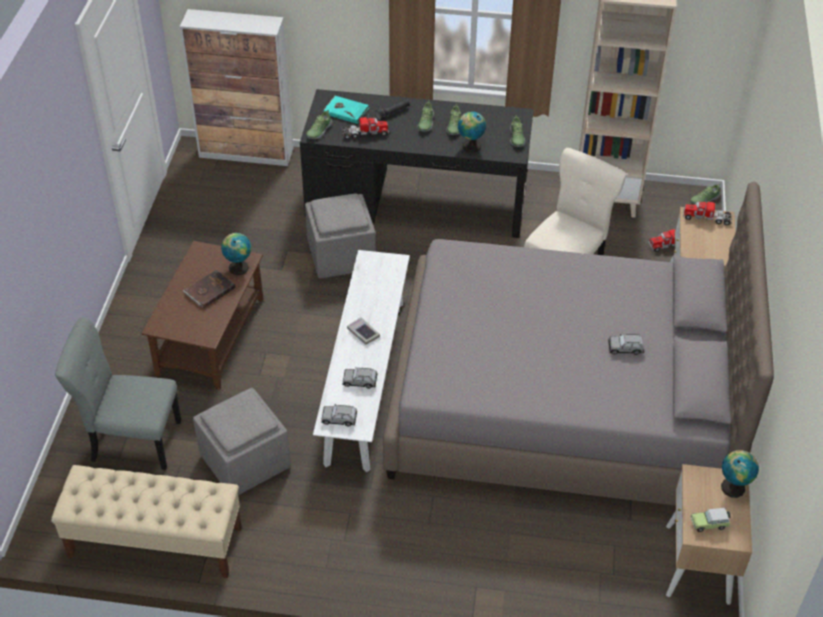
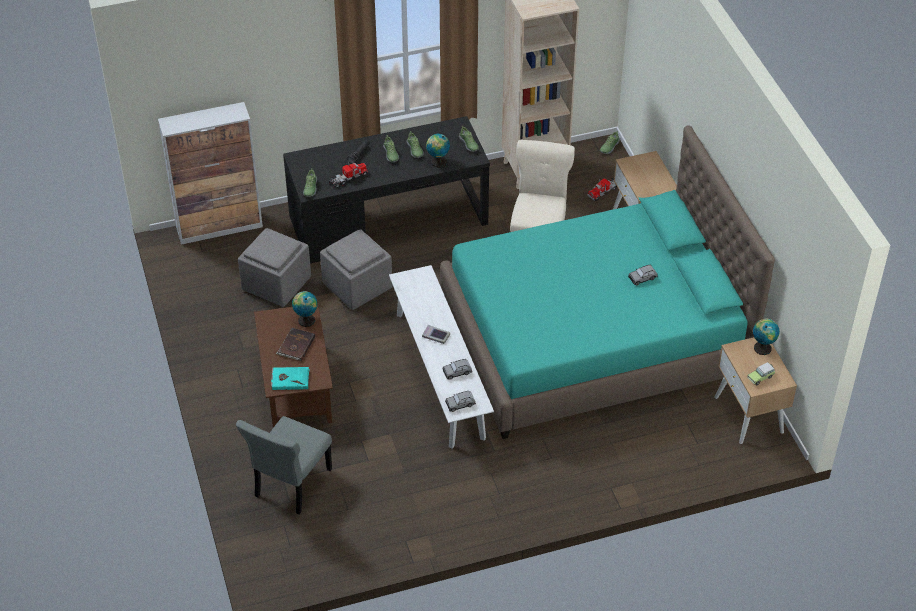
camera: 25 degrees left, 0 degrees up
beige bench [51,465,242,578] -> none
grey chair [55,317,181,470] -> grey chair turned 45 degrees counterclockwise [236,416,332,515]
grey ottoman [193,388,291,495] -> grey ottoman moved to [238,228,311,307]
turquoise book [324,96,369,124] -> turquoise book moved to [271,367,310,390]
grey bed [383,182,774,506] -> turquoise bed [440,125,775,439]
toy truck [683,199,732,225] -> none

